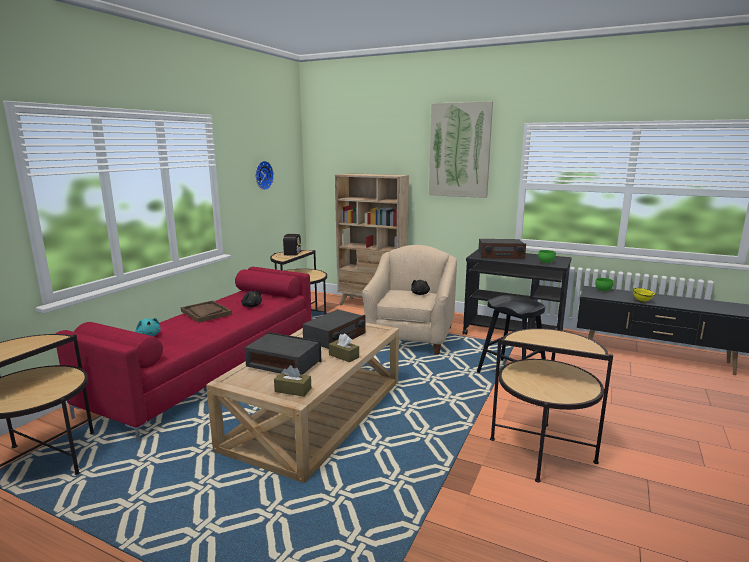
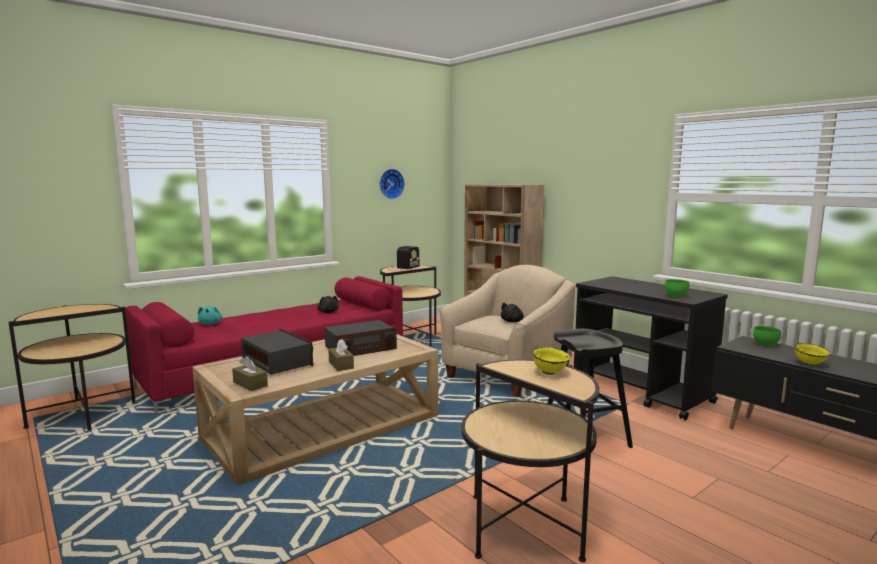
camera: 25 degrees right, 5 degrees down
brown tray [181,300,232,323] -> none
picture [429,101,493,198] -> none
radio [478,239,526,259] -> none
none -> yellow bowl [532,347,570,375]

